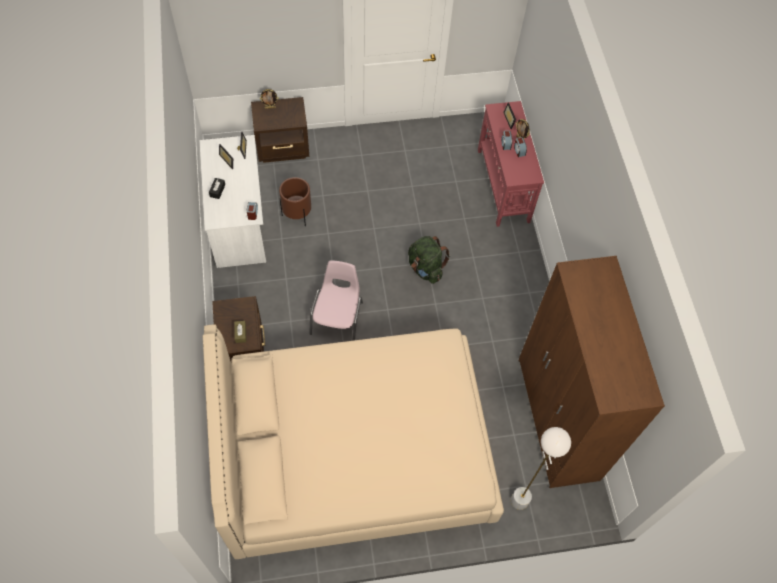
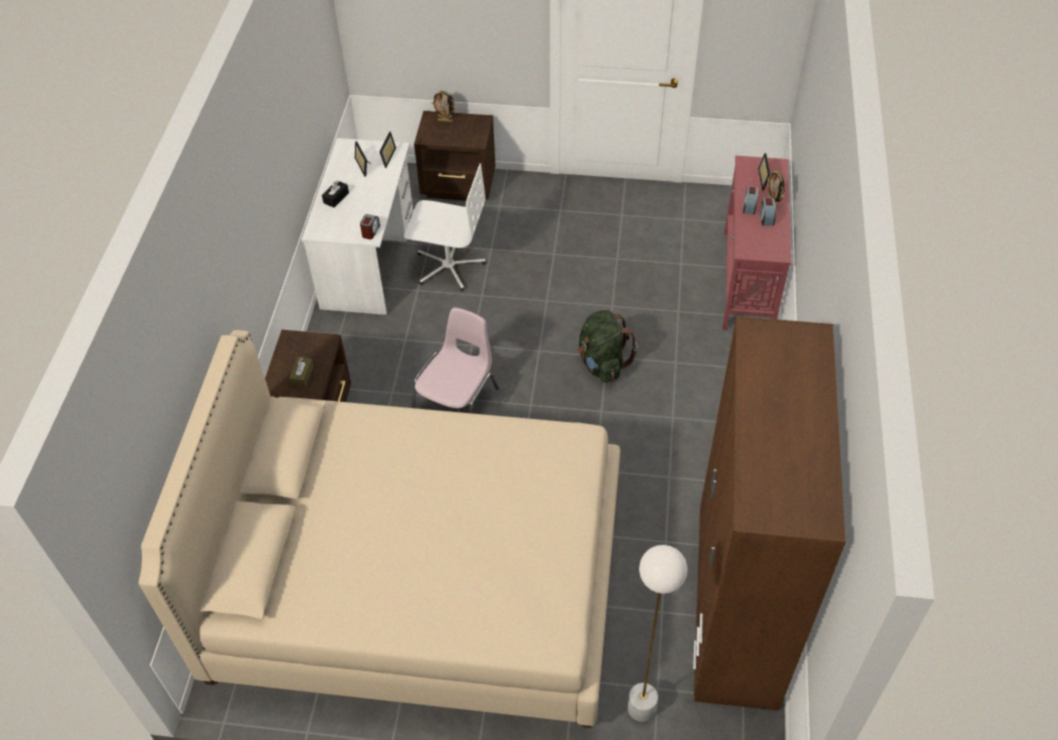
camera: 20 degrees right, 10 degrees down
brown planter [279,177,311,226] -> white office chair [404,163,486,291]

